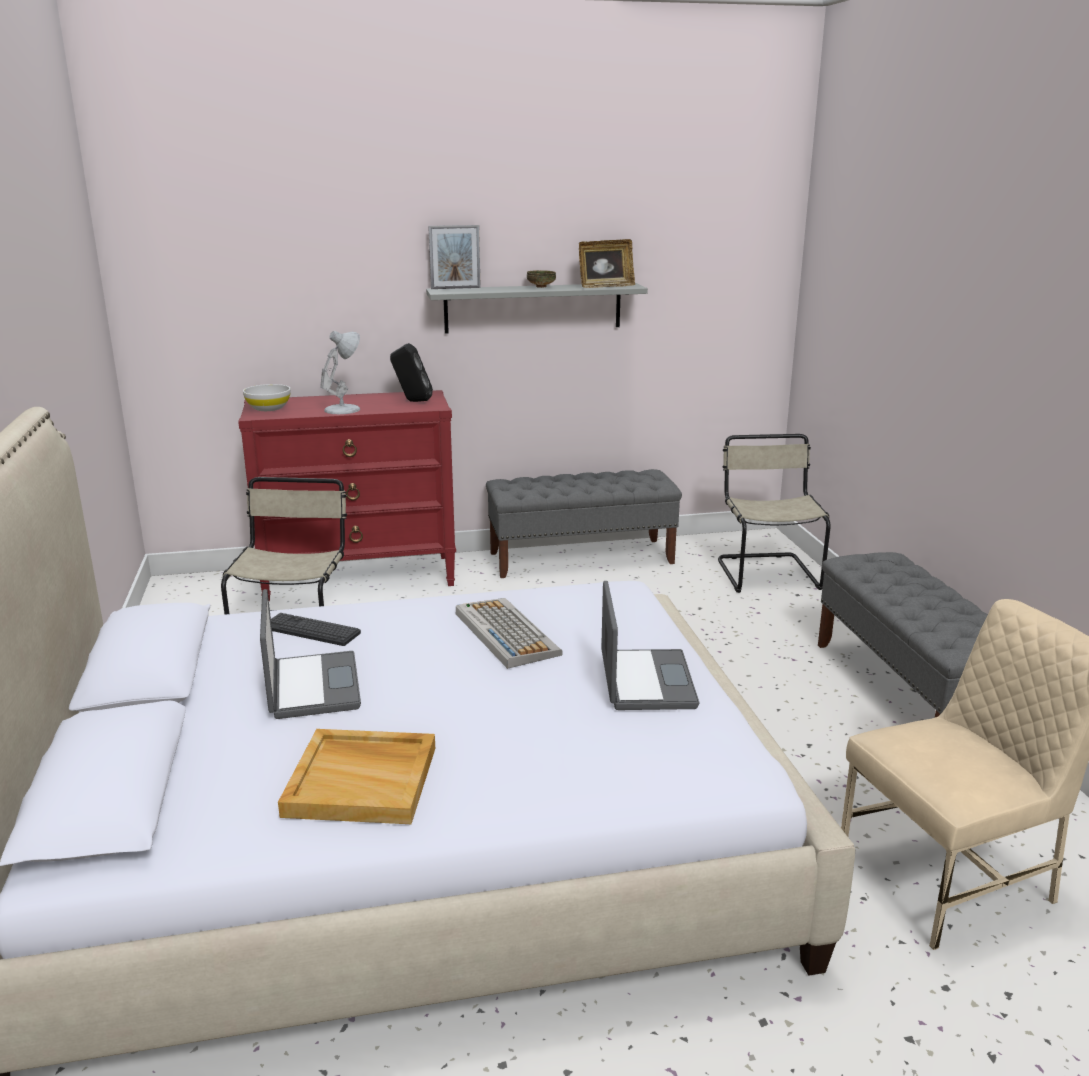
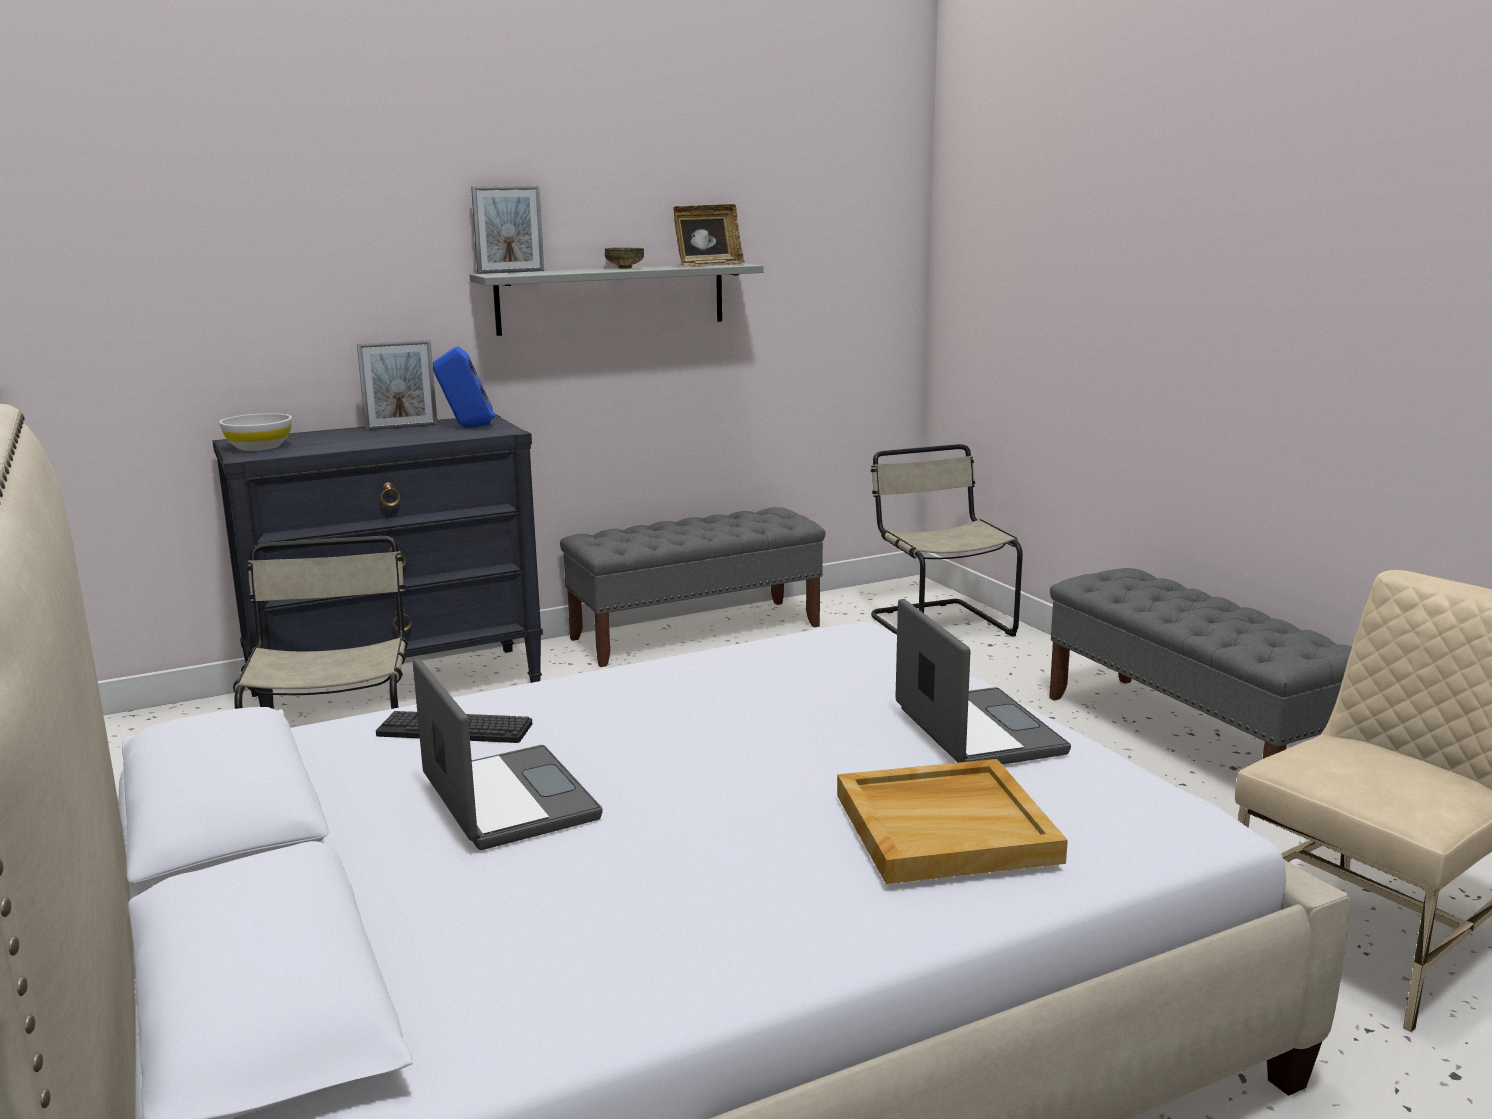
camera: 15 degrees left, 5 degrees down
red dresser [238,390,456,601] -> black dresser [213,414,543,709]
beige tray [278,729,435,824] -> beige tray moved to [837,759,1068,884]
white table lamp [320,331,360,414] -> none
black speaker [390,343,433,402] -> blue speaker [433,346,495,428]
keyboard [456,598,563,669] -> none
none -> picture frame [357,340,438,431]

